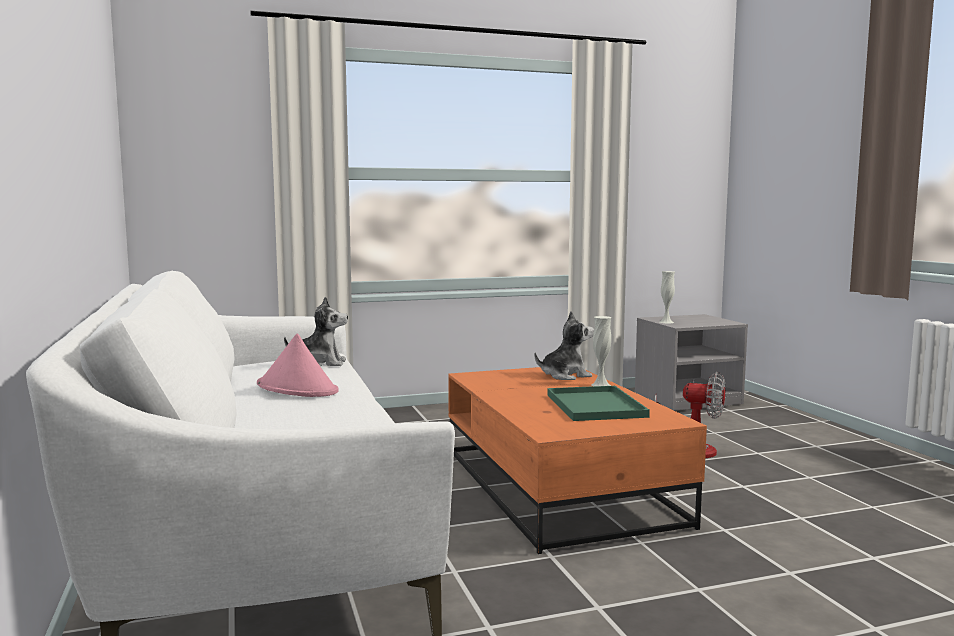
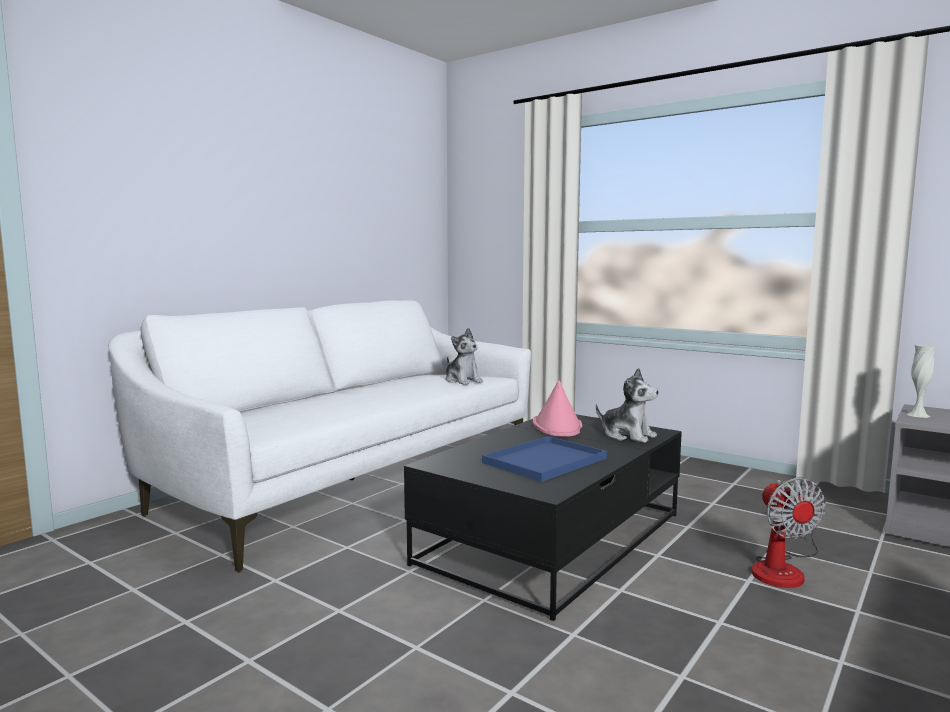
camera: 55 degrees right, 0 degrees up
pink hat [257,333,339,397] -> pink hat moved to [532,381,582,437]
orange coffee table [448,367,707,554] -> black coffee table [404,414,682,621]
green tray [547,386,650,421] -> blue tray [482,436,607,482]
white vase [591,316,611,386] -> none

